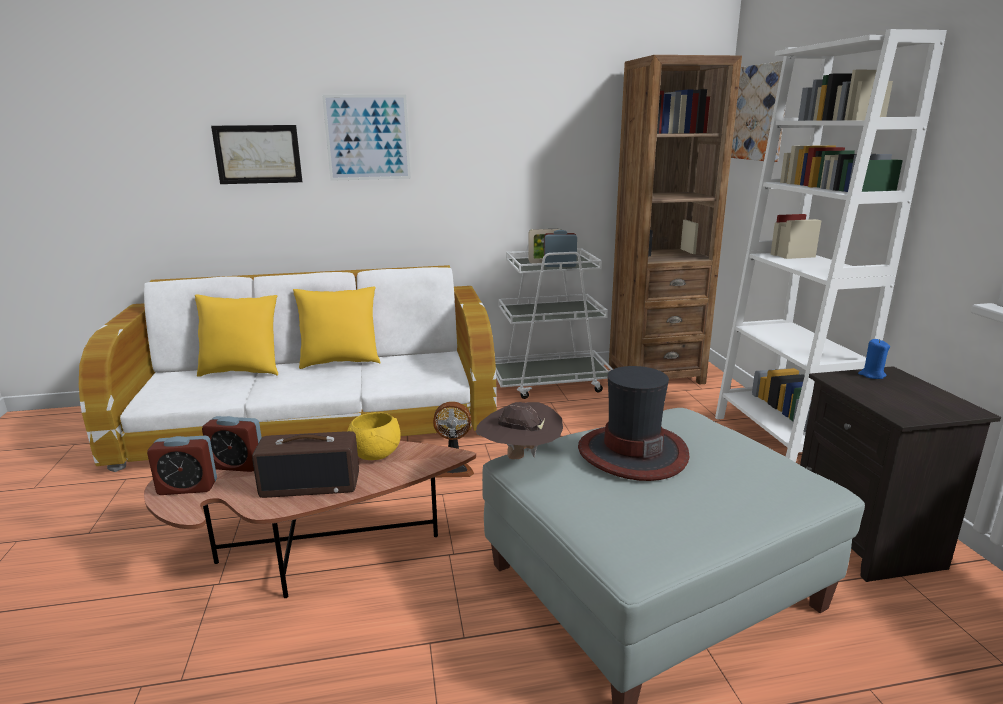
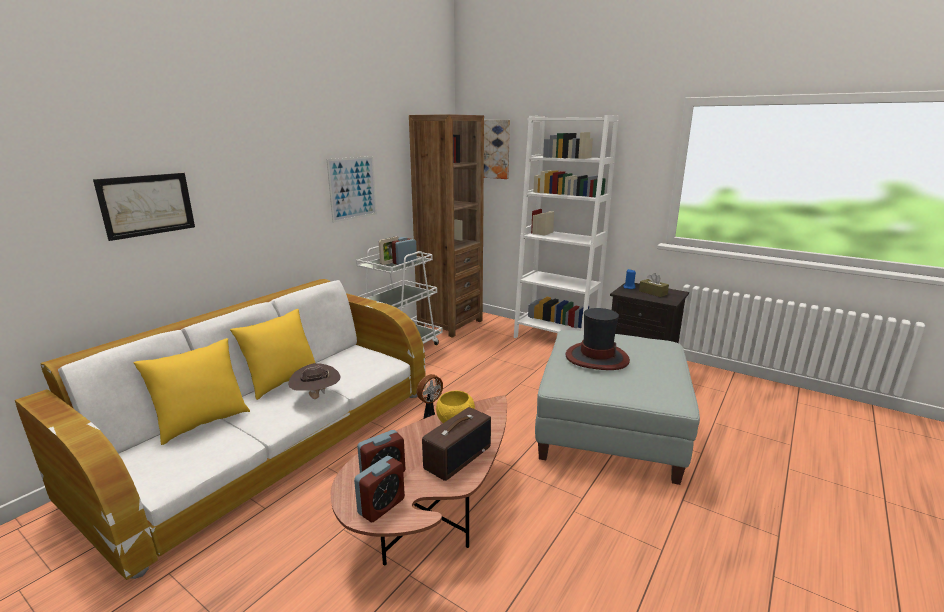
camera: 45 degrees left, 0 degrees up
picture [322,95,411,181] -> picture moved to [327,156,377,223]
brown hat [476,402,563,459] -> brown hat moved to [288,363,341,399]
none -> brown tissue box [639,273,669,297]

